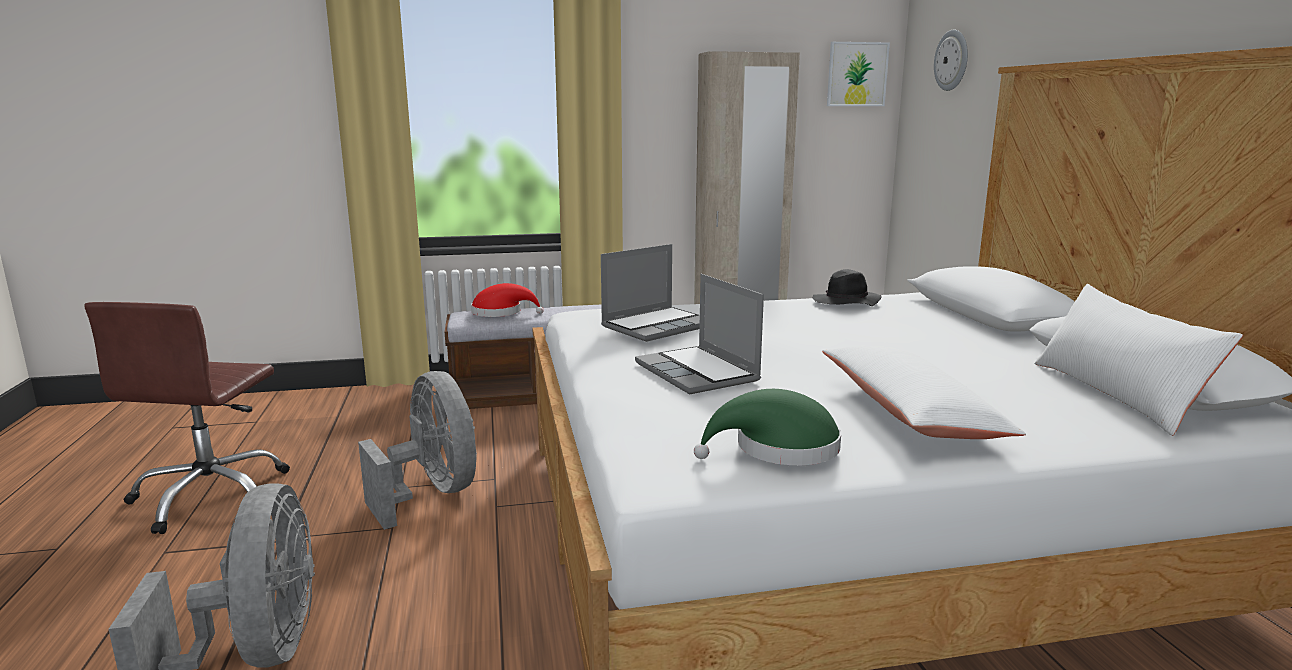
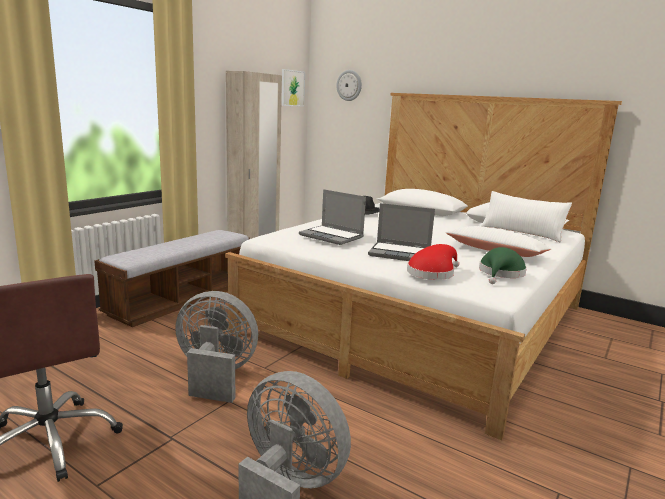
camera: 45 degrees left, 0 degrees up
red hat [471,283,544,317] -> red hat moved to [407,244,459,280]
laptop [601,244,700,342] -> laptop turned 120 degrees clockwise [299,189,366,245]

